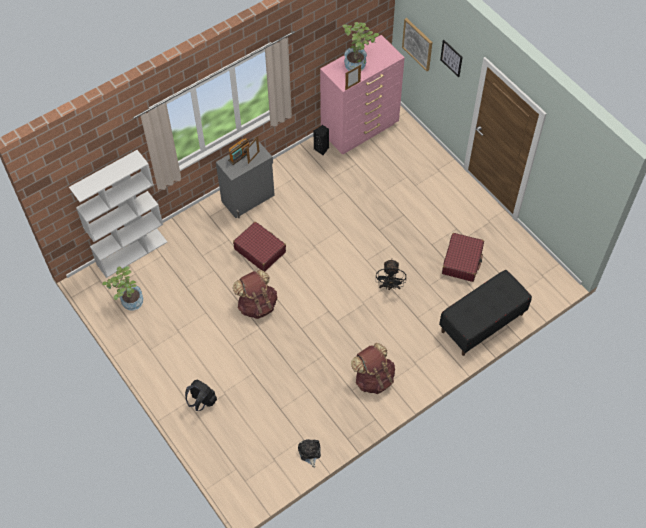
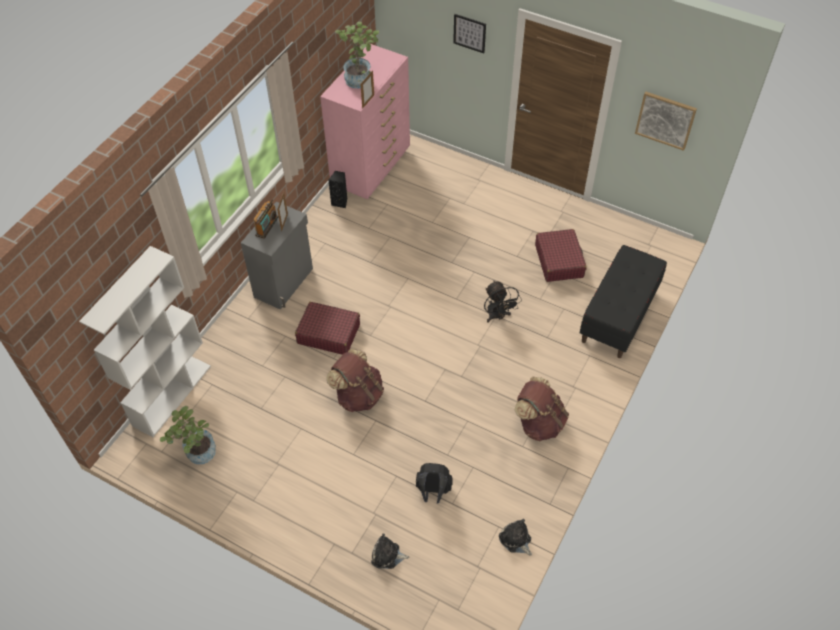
camera: 25 degrees left, 5 degrees down
black backpack [185,380,217,411] -> black backpack moved to [416,463,453,503]
picture [402,18,432,71] -> picture moved to [635,91,697,151]
none -> plush toy [371,533,409,569]

